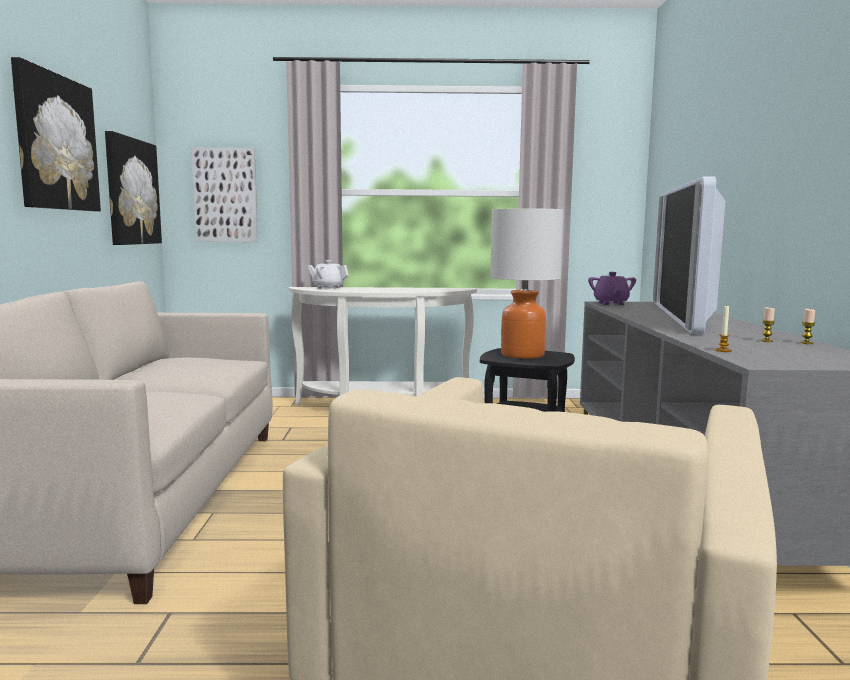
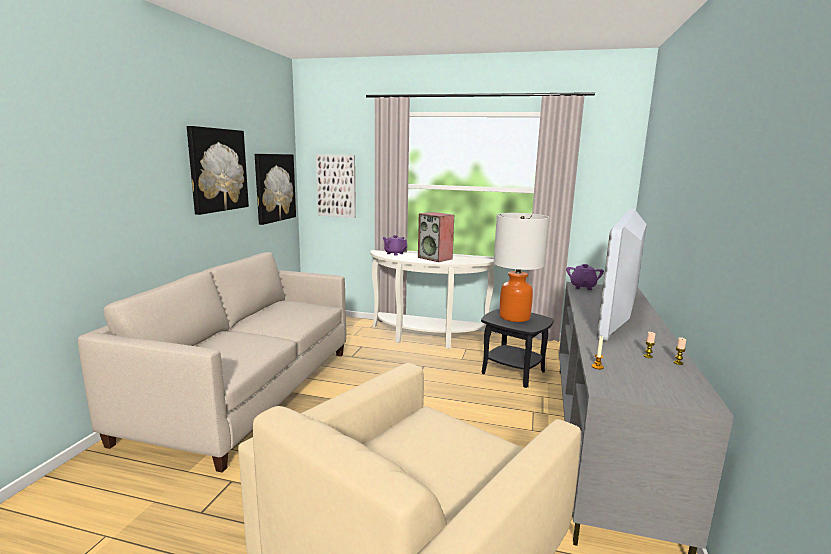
camera: 15 degrees right, 5 degrees up
white teapot [308,260,349,289] -> purple teapot [383,235,408,256]
none -> speaker [418,212,454,262]

